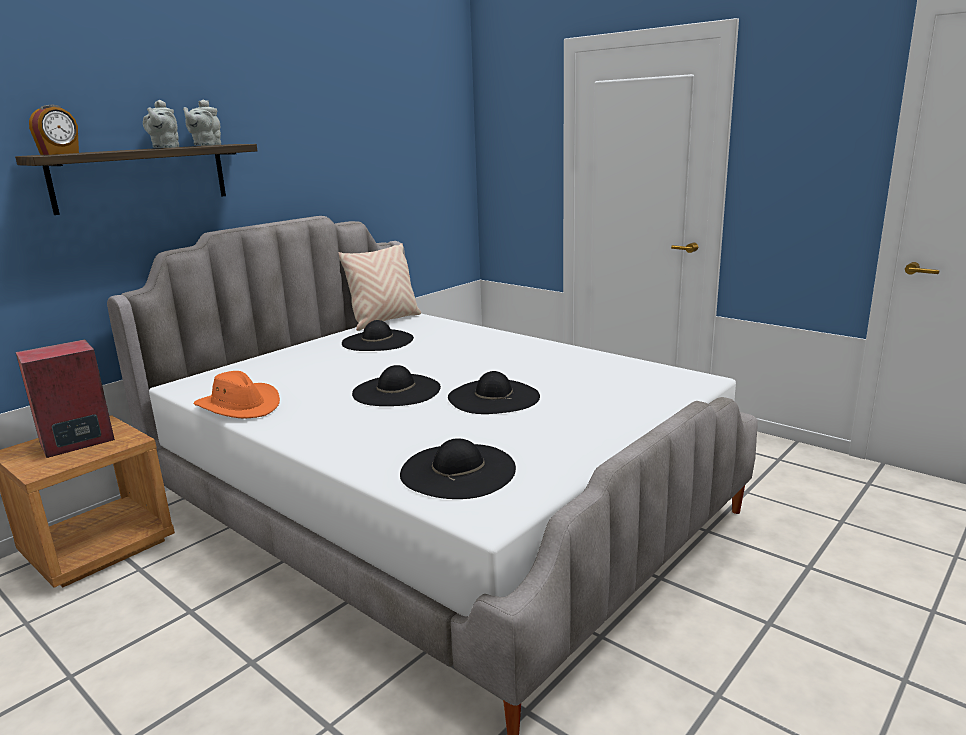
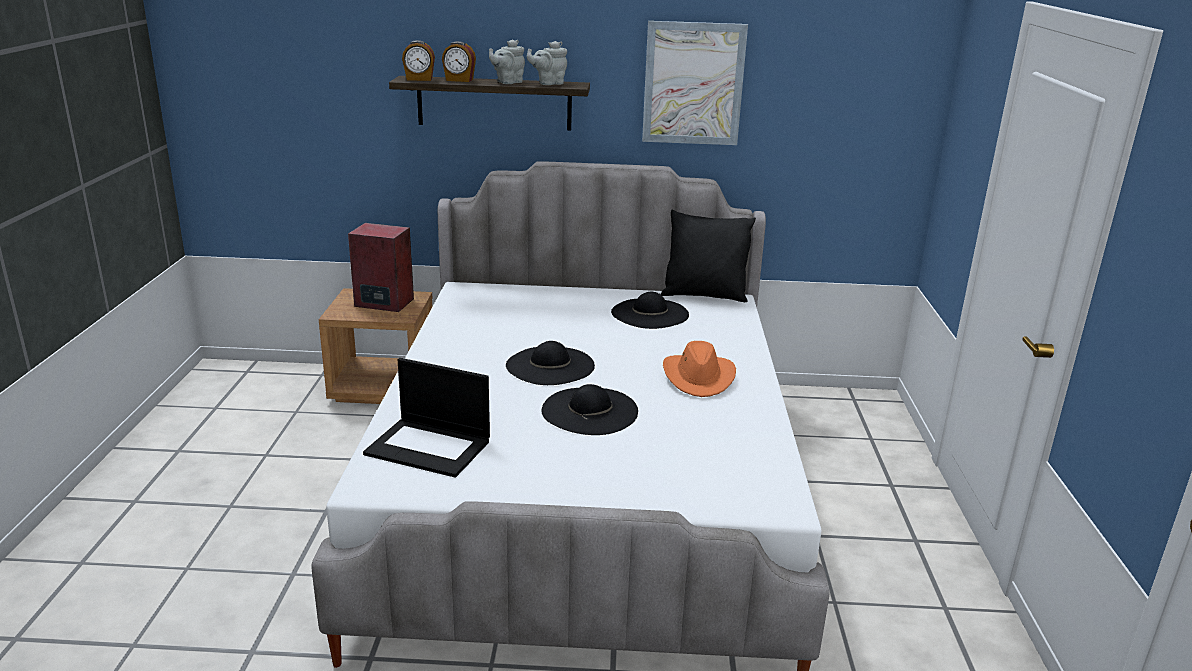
camera: 50 degrees right, 5 degrees up
orange hat [193,371,280,418] -> orange hat moved to [663,341,736,397]
beige pillow [339,243,421,331] -> black pillow [661,210,756,302]
black hat [400,438,516,499] -> laptop [363,358,490,478]
none -> alarm clock [442,41,476,82]
none -> picture [642,21,748,145]

